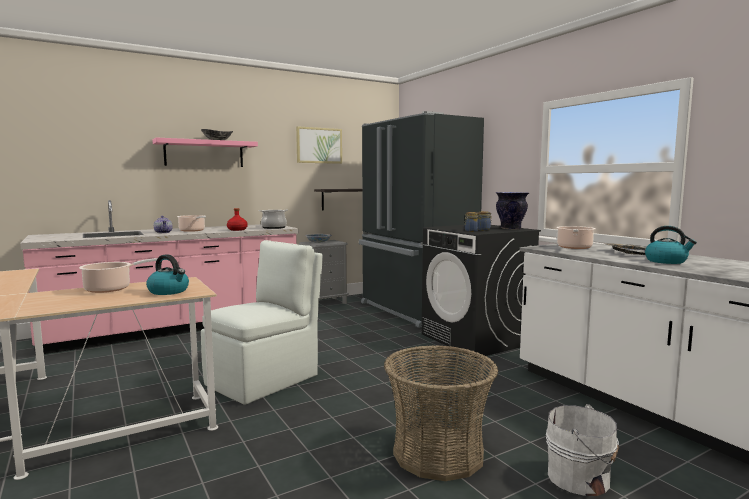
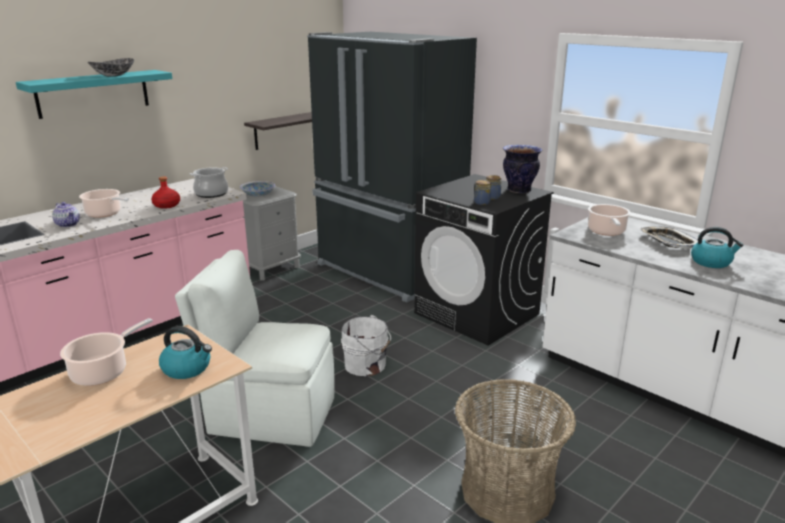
camera: 15 degrees left, 15 degrees up
pink shelf [153,138,258,167] -> turquoise shelf [16,70,172,119]
white chair [201,240,323,405] -> white chair turned 105 degrees counterclockwise [175,250,335,447]
picture [296,126,342,164] -> none
white bucket [546,404,620,496] -> white bucket moved to [341,315,391,376]

